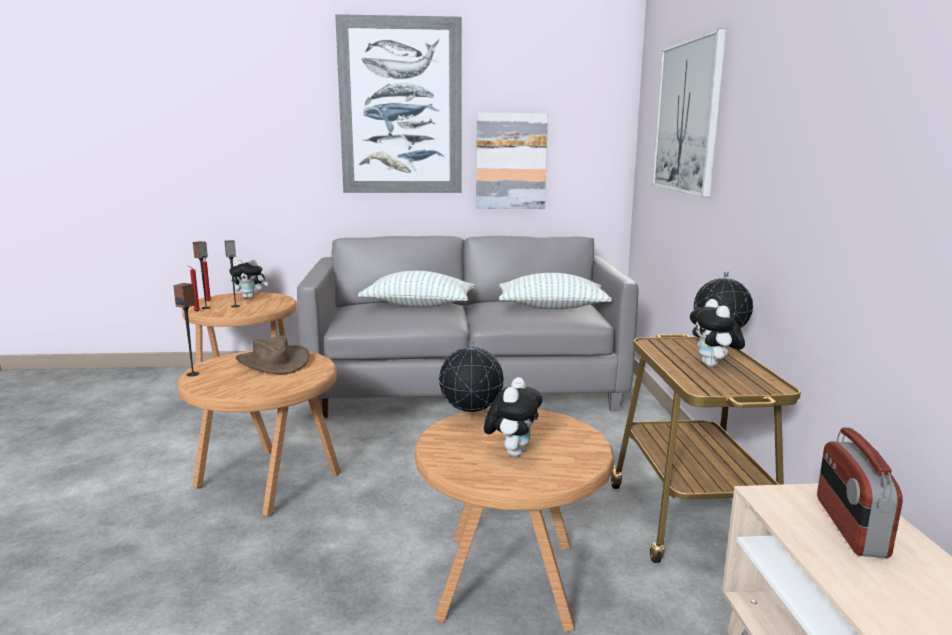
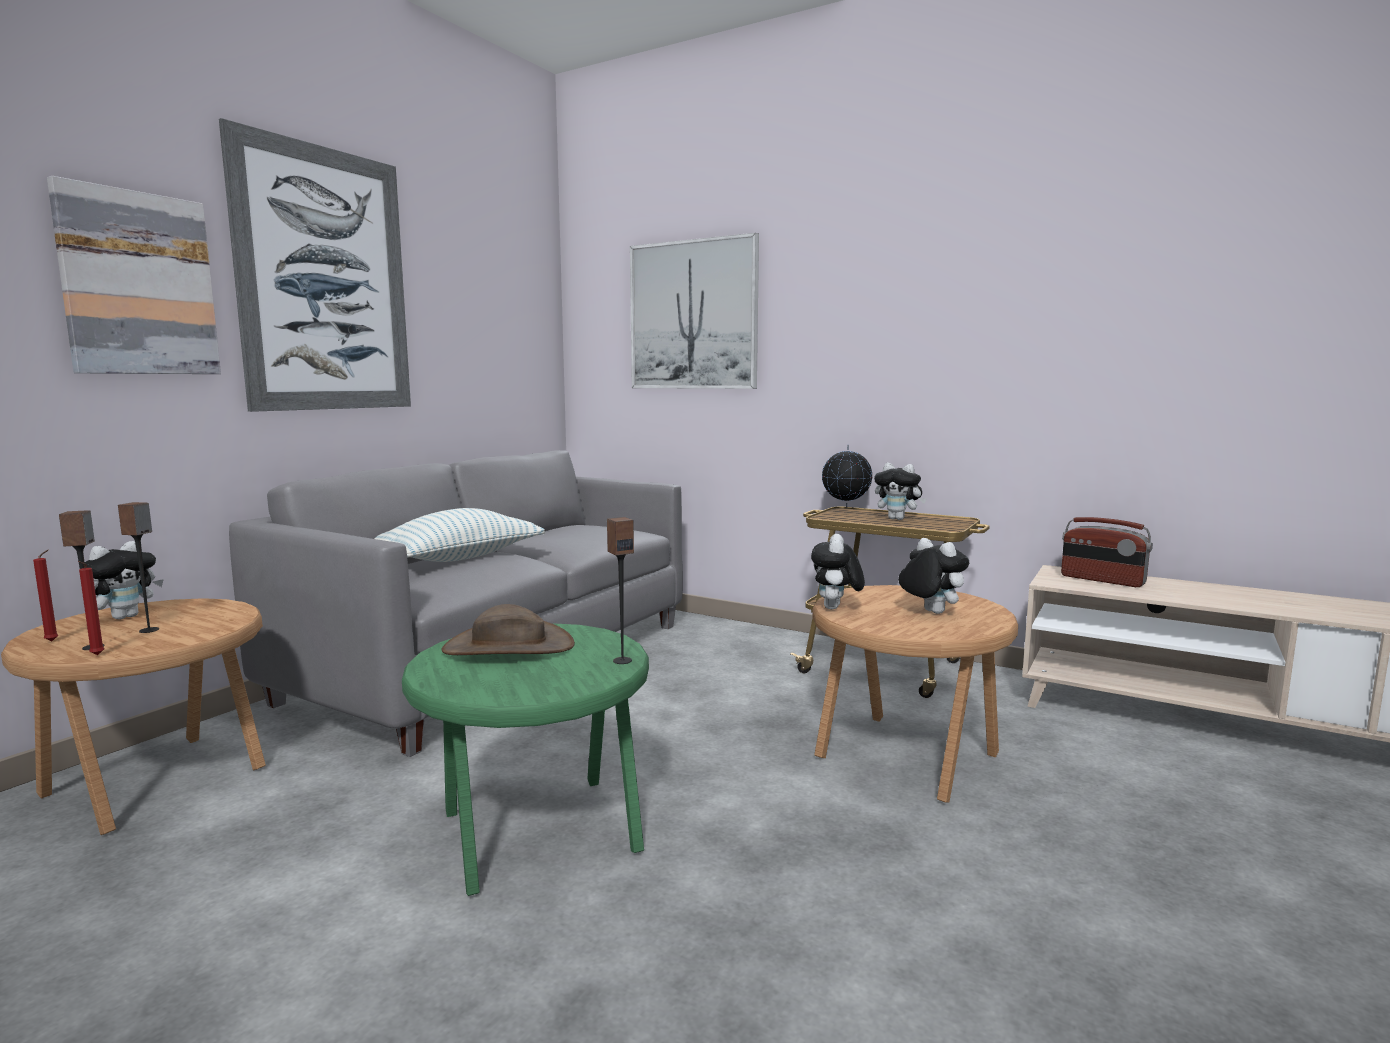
camera: 55 degrees left, 5 degrees down
speaker [173,283,199,377] -> speaker moved to [607,517,634,664]
brown side table [177,350,341,517] -> green side table [402,623,649,896]
globe [439,340,504,418] -> plush toy [811,534,865,609]
picture [476,113,548,209] -> picture moved to [47,176,221,374]
pillow [499,273,612,309] -> none

